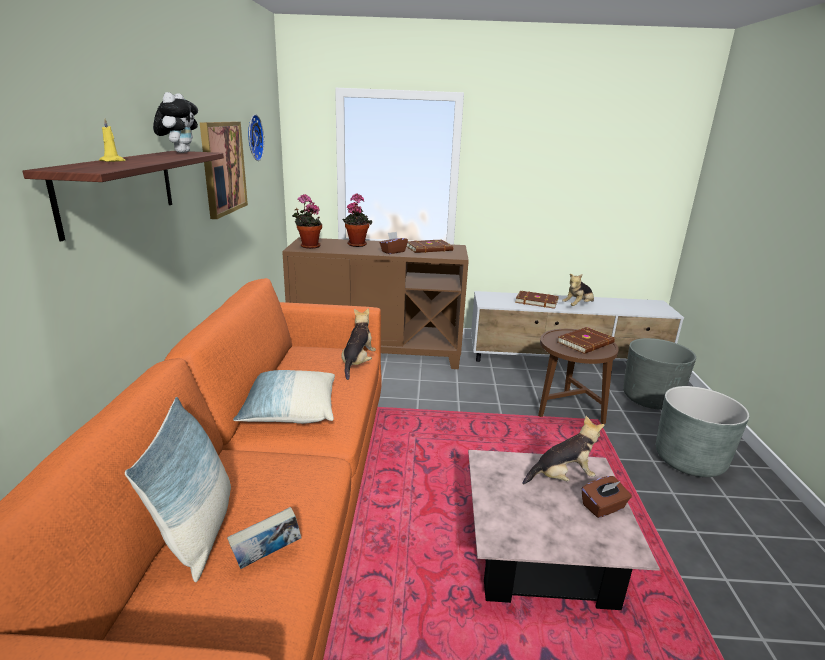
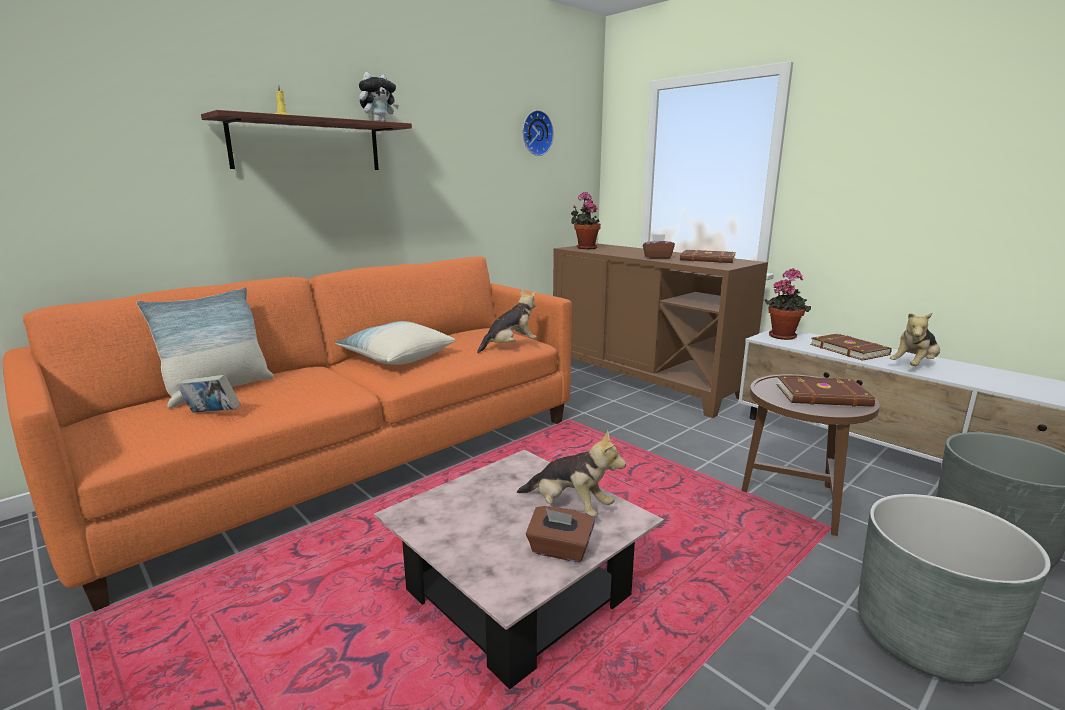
camera: 45 degrees right, 5 degrees down
picture [200,122,248,219] -> none
potted plant [342,193,372,247] -> potted plant moved to [765,268,811,340]
plush toy [562,274,594,306] -> plush toy turned 45 degrees counterclockwise [890,312,940,366]

